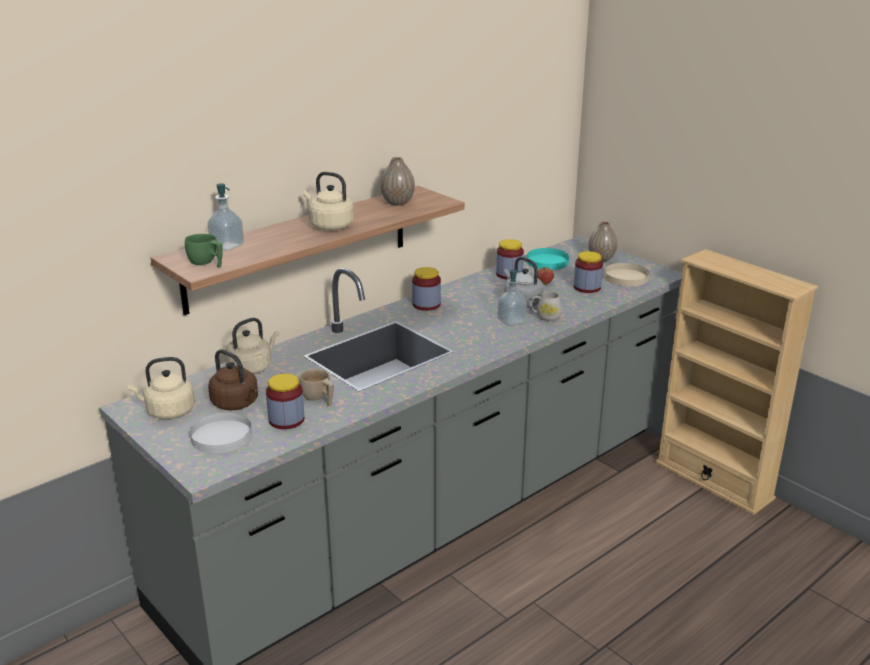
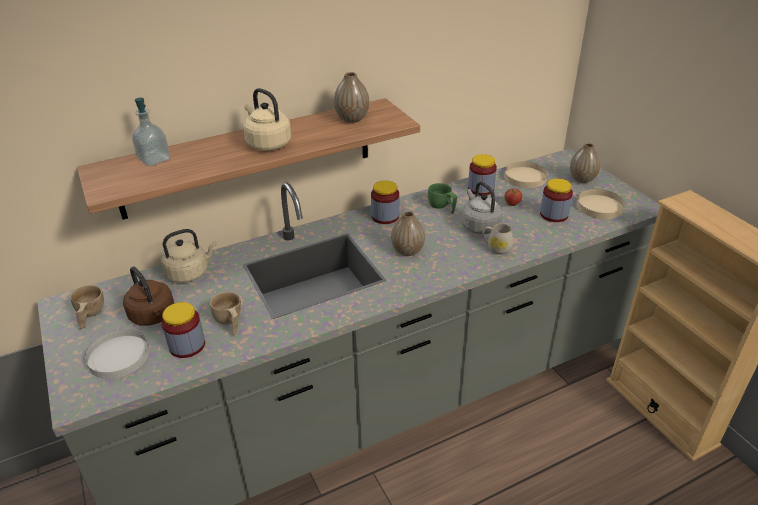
camera: 15 degrees right, 10 degrees up
beige kettle [128,357,195,419] -> beige cup [70,285,104,329]
green cup [185,234,223,267] -> green cup moved to [428,183,457,214]
soap dispenser [497,269,527,326] -> none
turquoise plate [527,248,569,270] -> beige plate [504,161,548,188]
none -> vase [391,211,425,256]

